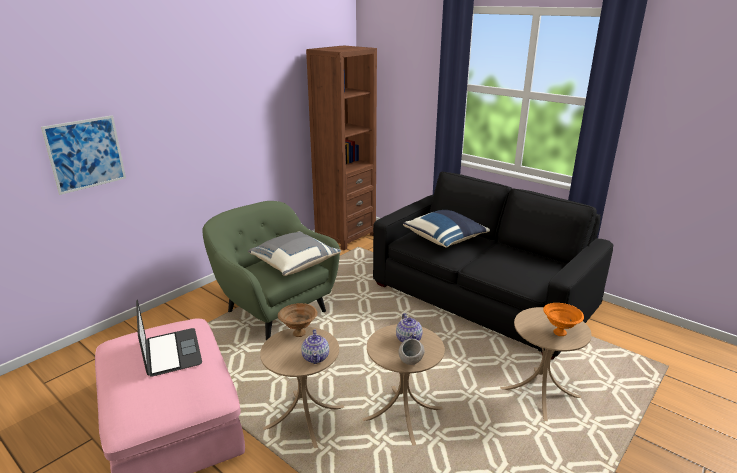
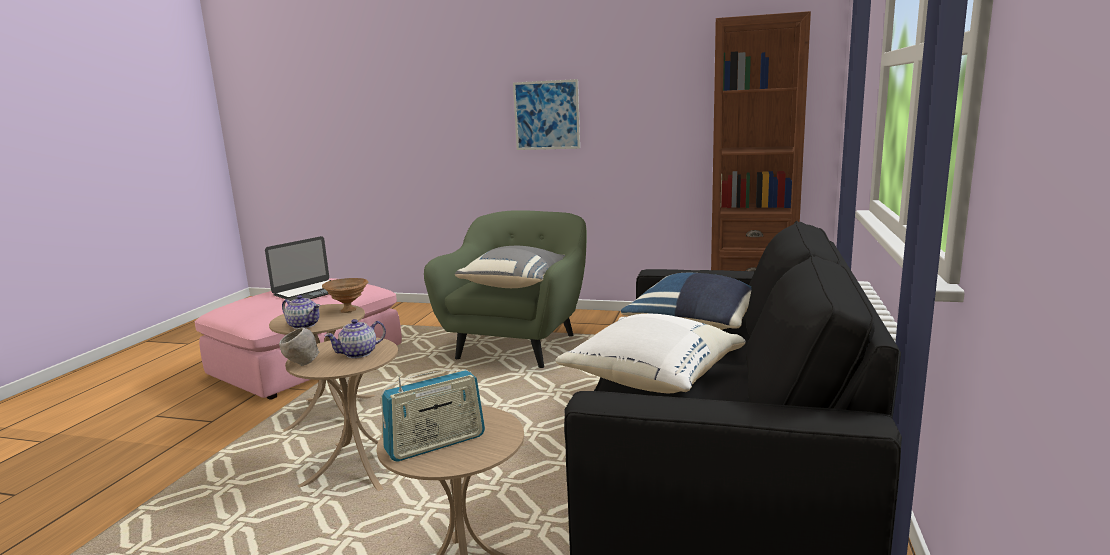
camera: 65 degrees right, 10 degrees down
picture [41,115,126,195] -> picture moved to [513,79,580,150]
teapot [301,329,329,364] -> teapot turned 120 degrees counterclockwise [282,295,320,329]
orange bowl [543,303,584,336] -> radio [381,369,485,462]
none -> white pillow [555,314,746,394]

